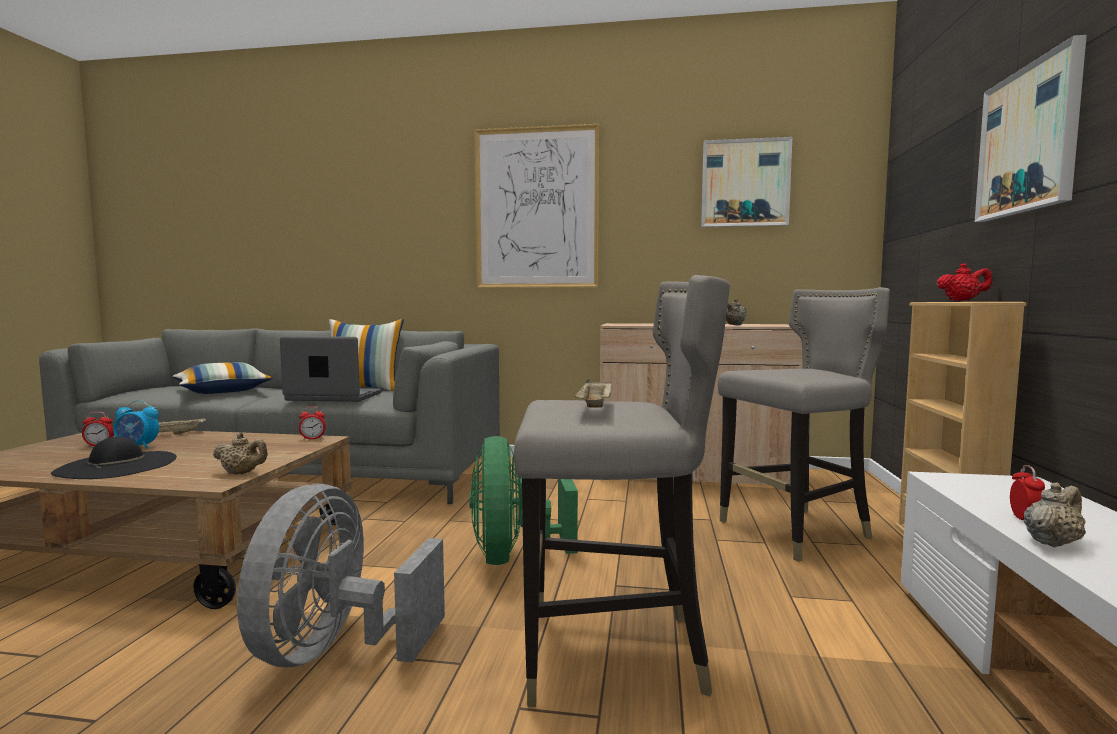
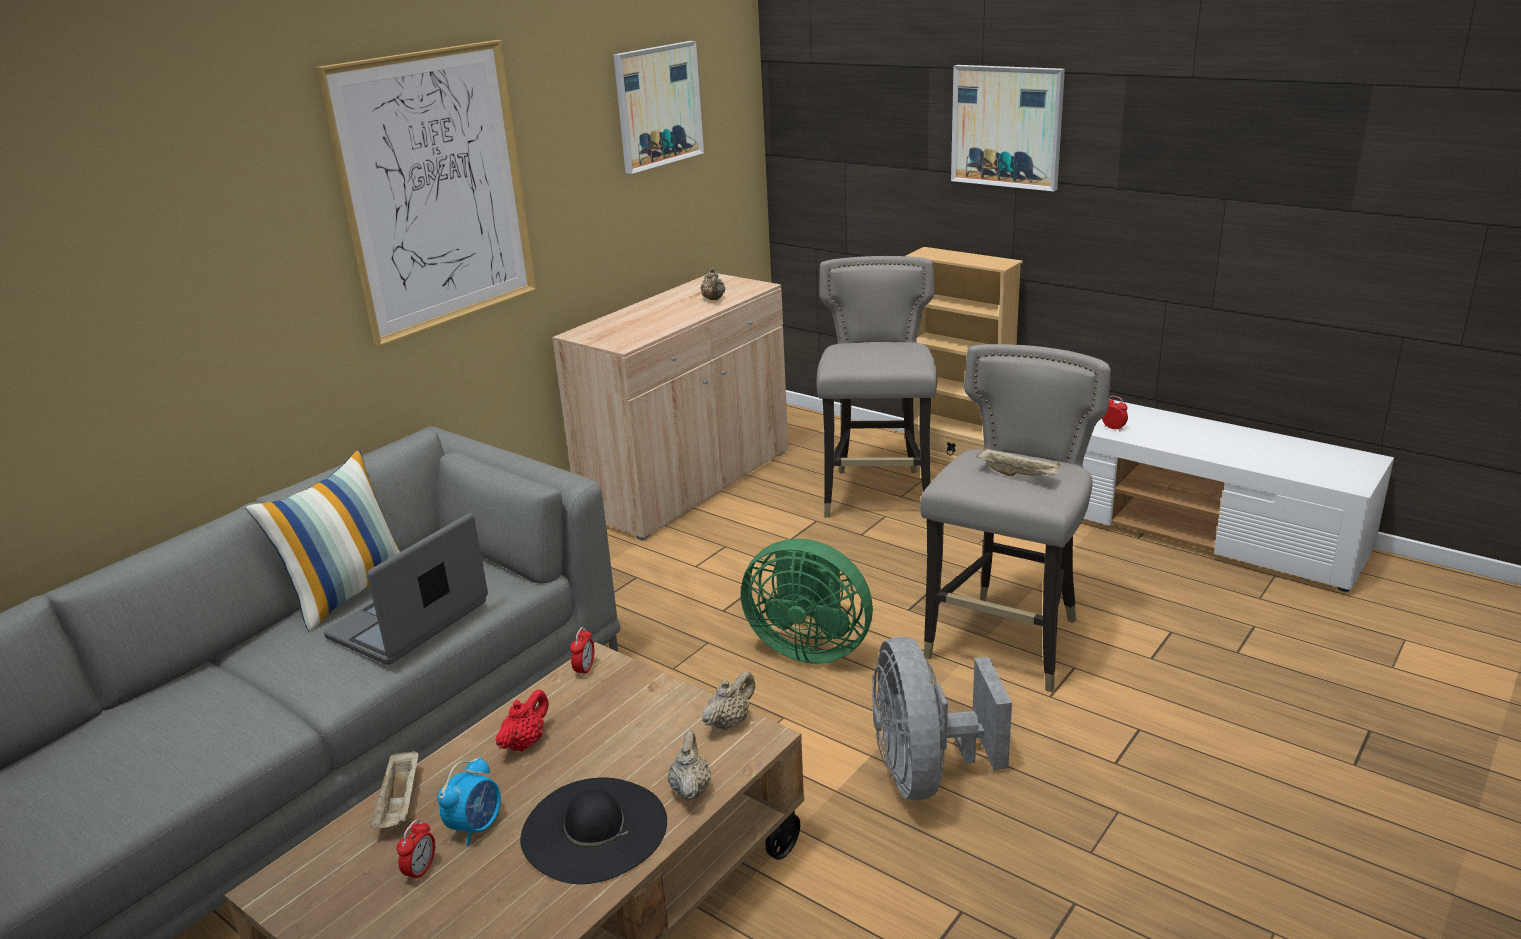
camera: 60 degrees left, 20 degrees up
pillow [172,362,273,394] -> none
grey fan [237,484,445,667] -> grey fan turned 45 degrees clockwise [872,637,1012,800]
red teapot [936,263,993,301] -> red teapot moved to [496,689,549,752]
beige teapot [1024,483,1086,547] -> beige teapot moved to [668,731,711,800]

